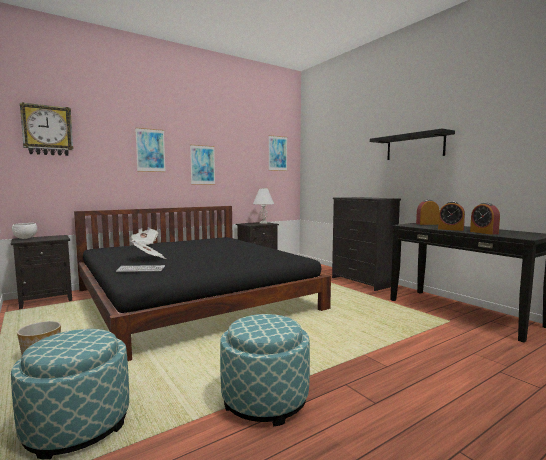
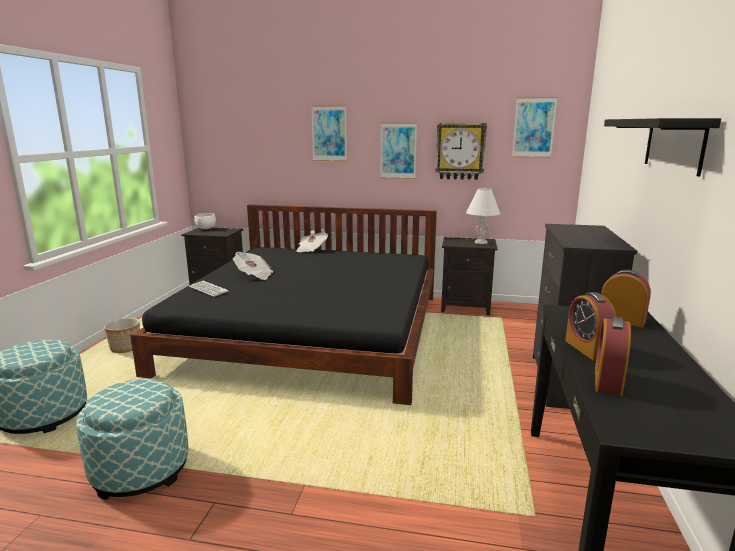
camera: 45 degrees right, 10 degrees up
wall clock [20,102,73,156] -> wall clock moved to [435,123,487,180]

